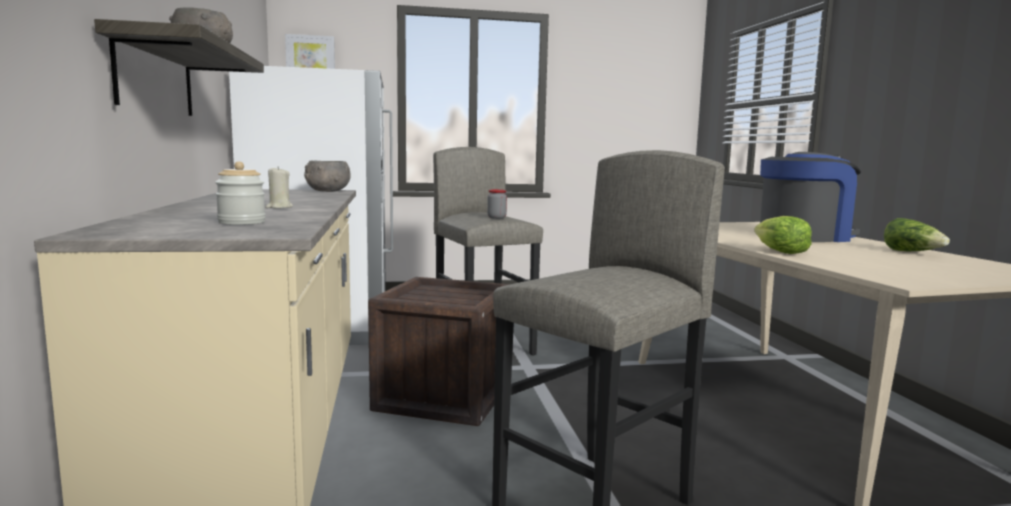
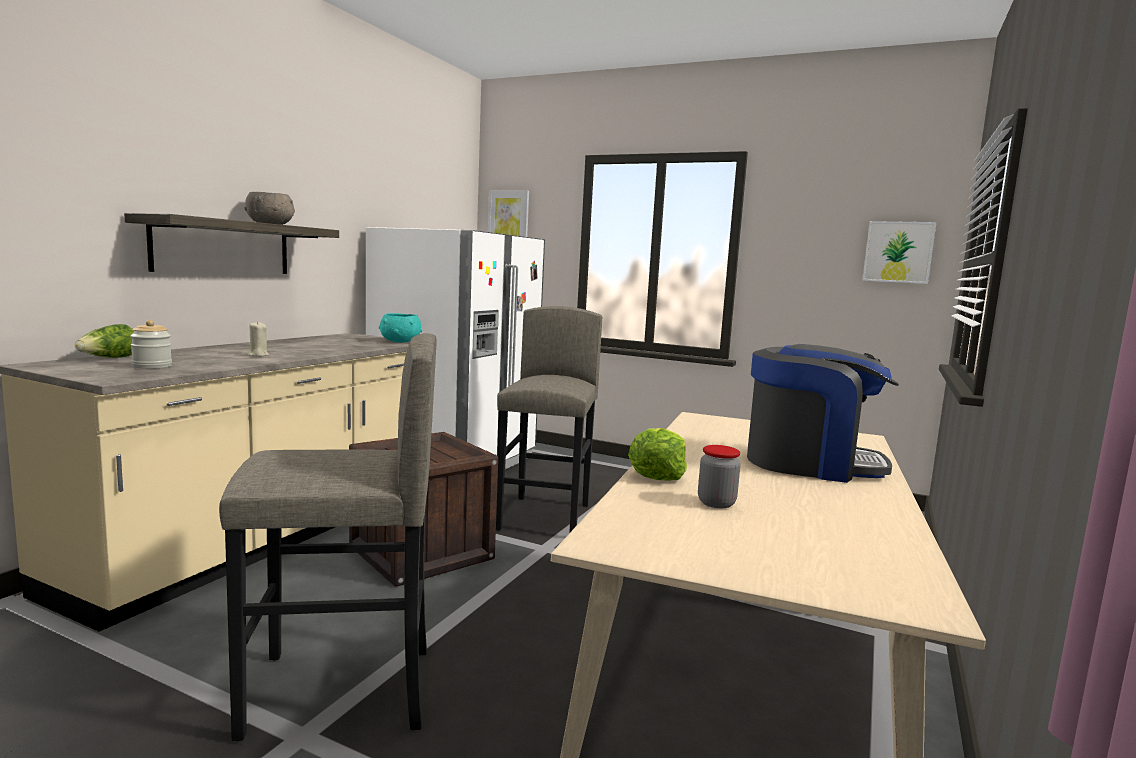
camera: 35 degrees right, 0 degrees up
grey bowl [304,160,351,192] -> turquoise bowl [379,313,422,343]
jar [487,189,507,219] -> jar moved to [698,445,741,508]
lettuce [884,218,950,251] -> lettuce moved to [75,324,134,358]
none -> picture [862,221,936,284]

